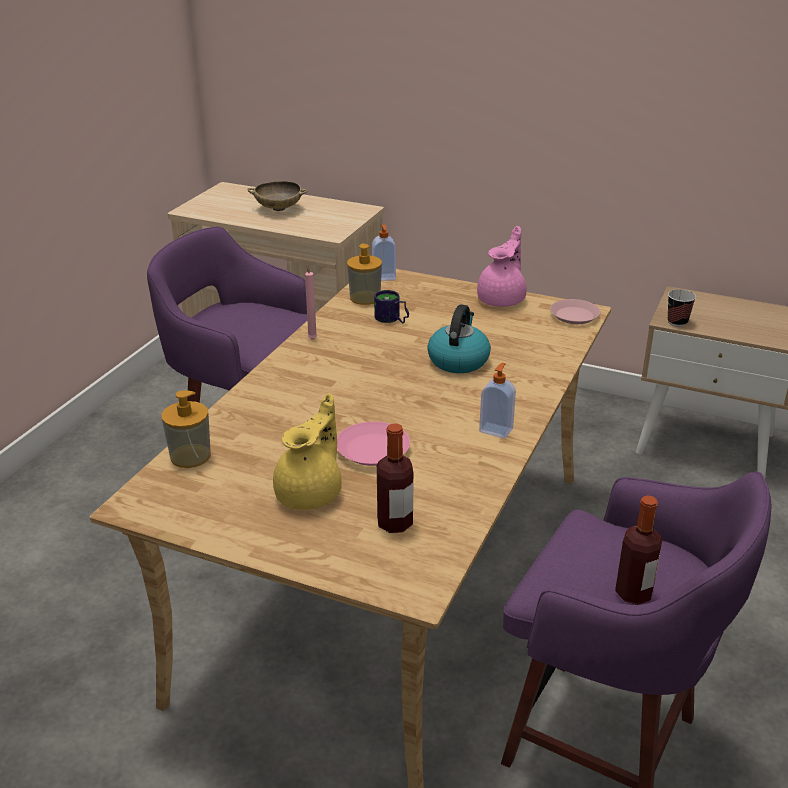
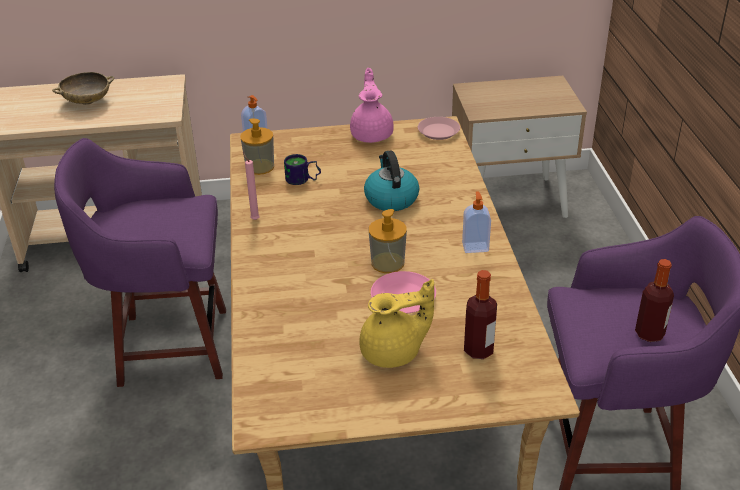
camera: 30 degrees left, 5 degrees up
soap dispenser [161,390,211,468] -> soap dispenser moved to [369,209,407,273]
yellow teapot [273,393,342,510] -> yellow teapot turned 75 degrees clockwise [359,279,434,368]
cup [668,289,696,327] -> none

